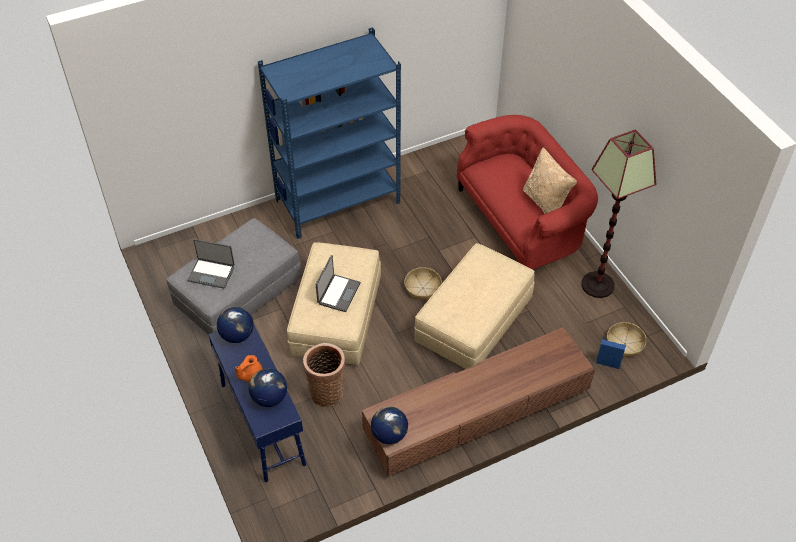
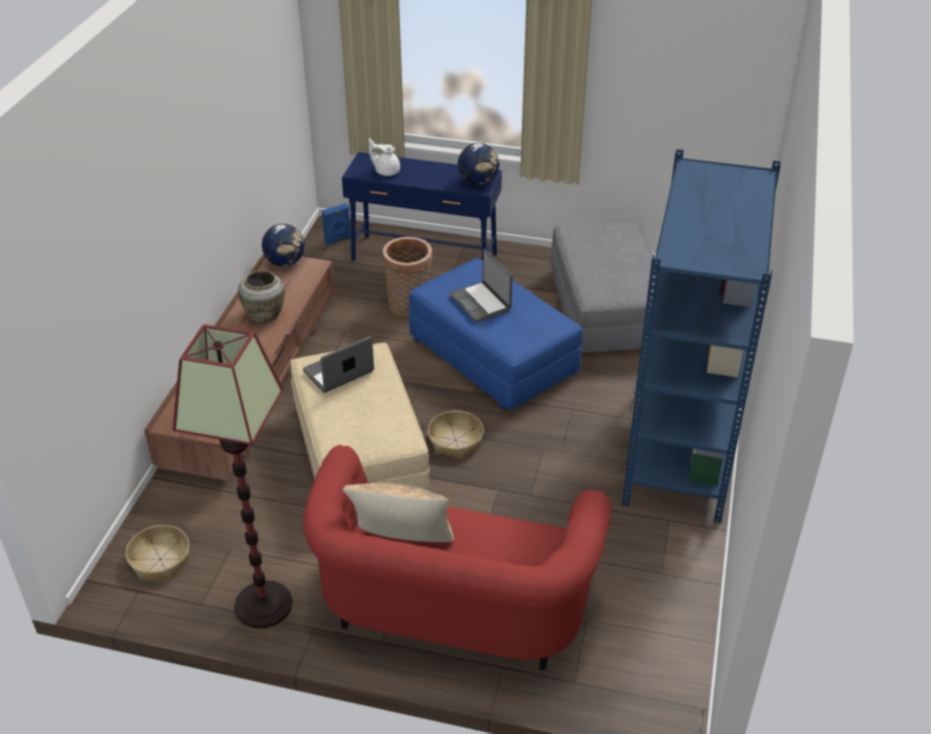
camera: 130 degrees right, 10 degrees down
laptop [187,239,235,289] -> laptop moved to [303,336,374,393]
orange teapot [235,355,263,382] -> none
globe [249,369,287,407] -> white teapot [369,138,400,176]
beige ottoman [287,242,381,365] -> blue ottoman [408,258,583,410]
blue speaker [596,339,626,369] -> blue speaker moved to [322,203,351,246]
none -> beige vase [238,270,285,323]

